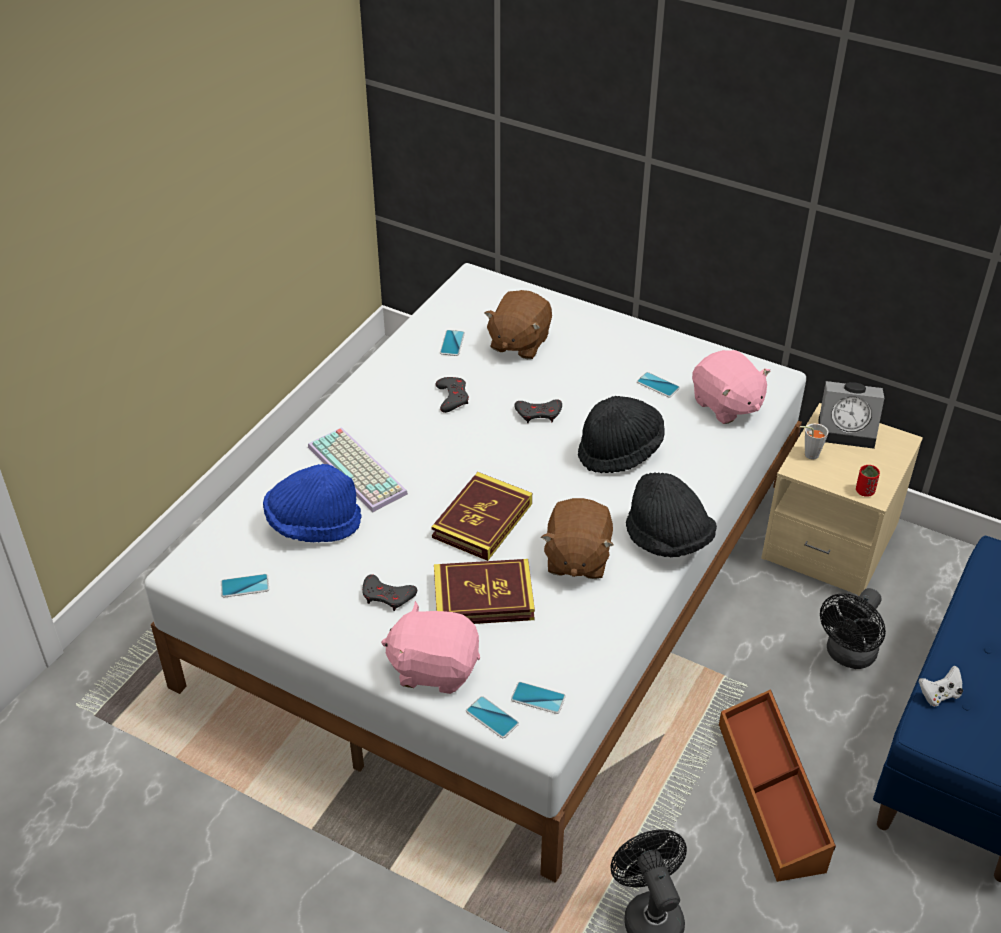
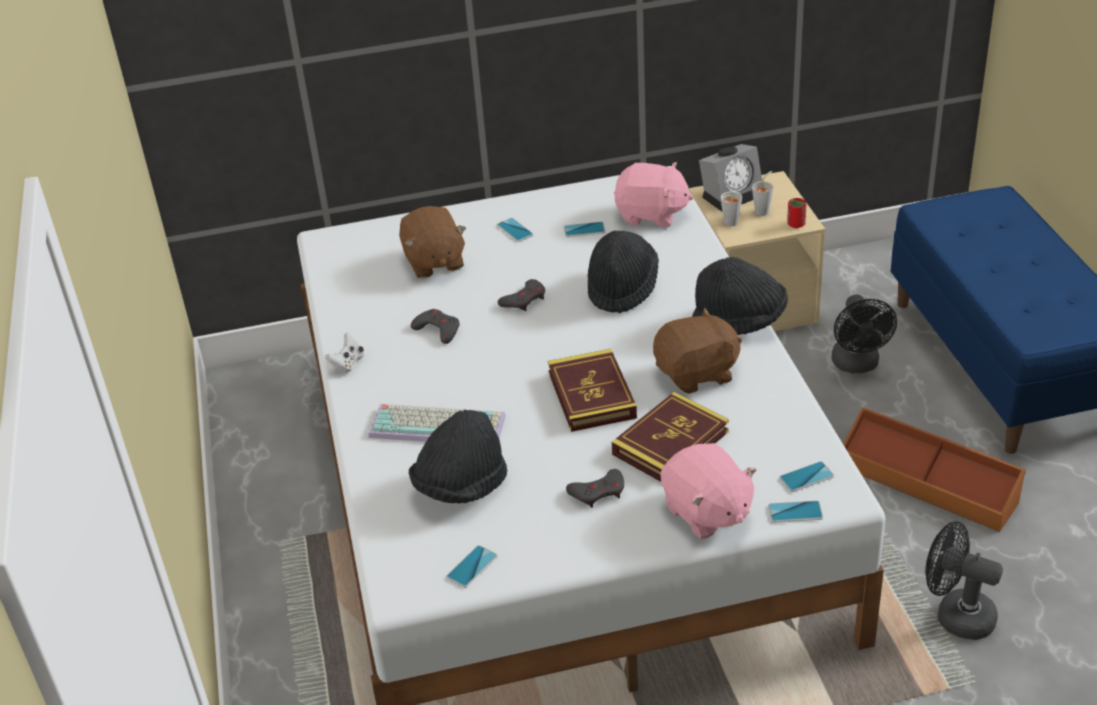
camera: 40 degrees left, 5 degrees down
blue hat [263,464,362,542] -> black hat [409,410,507,504]
pink plush toy [381,601,480,694] -> pink plush toy turned 90 degrees counterclockwise [661,443,757,539]
phone [440,330,465,356] -> phone moved to [497,218,534,242]
brown plush toy [541,498,614,579] -> brown plush toy turned 75 degrees counterclockwise [653,308,742,394]
white game controller [918,666,963,706] -> white game controller moved to [325,333,364,373]
none -> grey cup [752,171,774,216]

